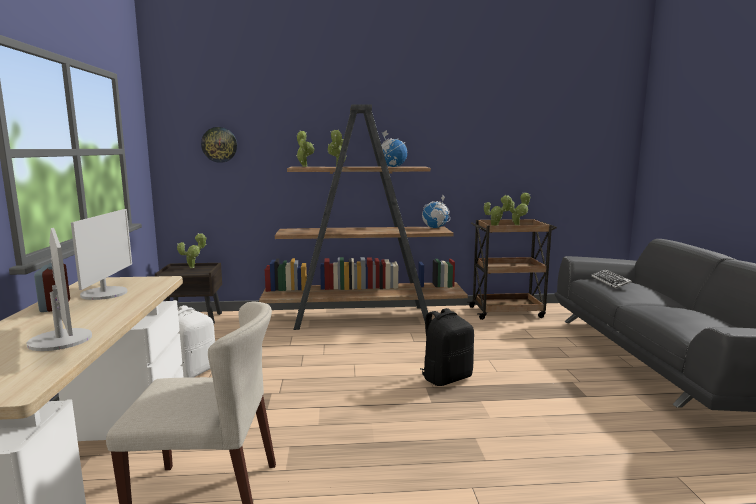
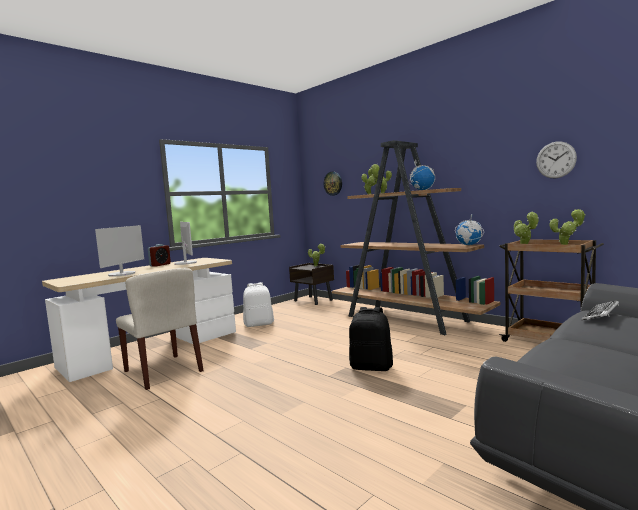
camera: 50 degrees right, 5 degrees down
monitor [71,209,132,300] -> monitor turned 75 degrees counterclockwise [174,222,197,265]
none -> wall clock [536,141,577,178]

